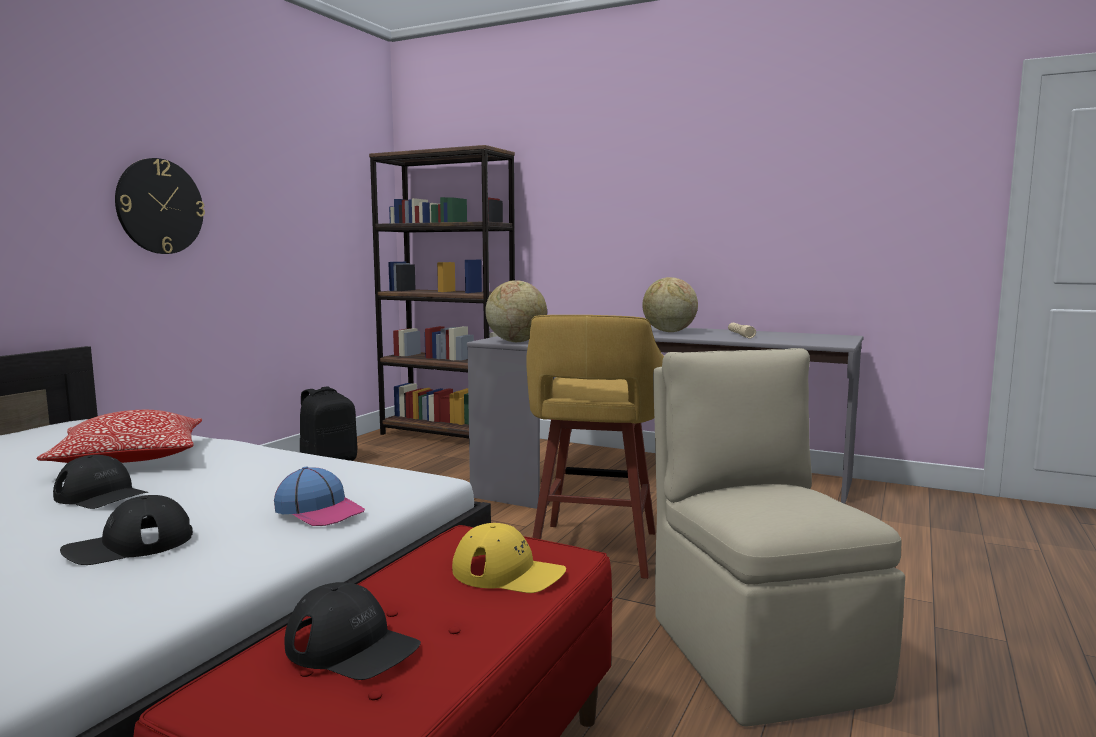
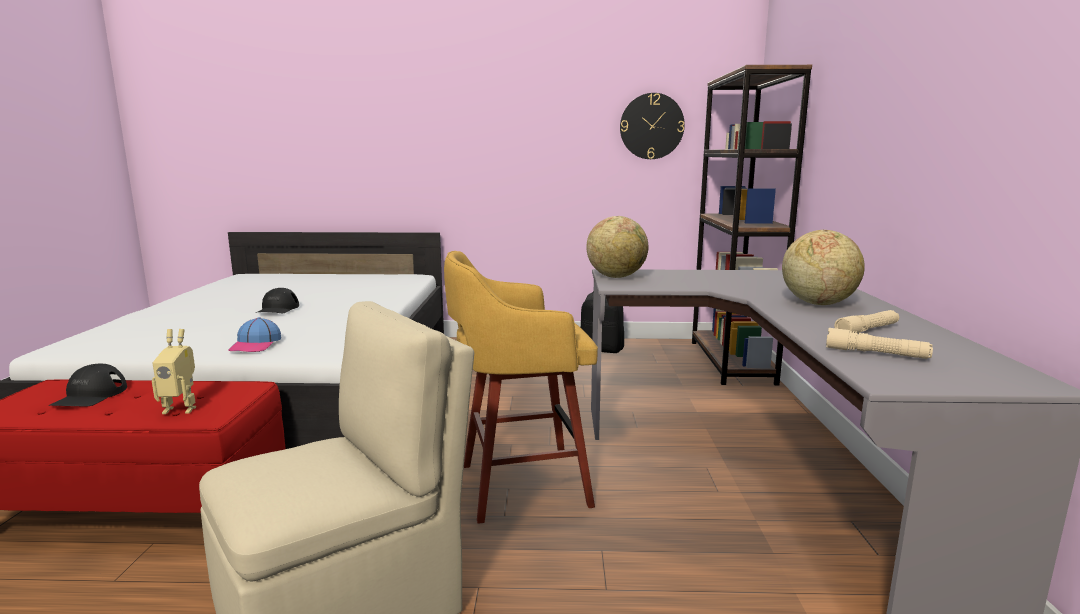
camera: 65 degrees right, 5 degrees up
pillow [36,410,202,463] -> none
black cap [60,495,193,565] -> none
wall clock [115,158,205,254] -> wall clock moved to [620,93,685,159]
yellow cap [452,523,566,593] -> toy robot [152,329,196,414]
none -> beige flashlight [826,328,933,359]

